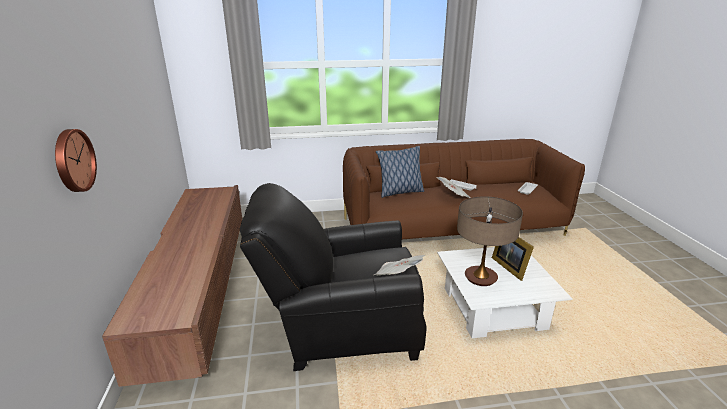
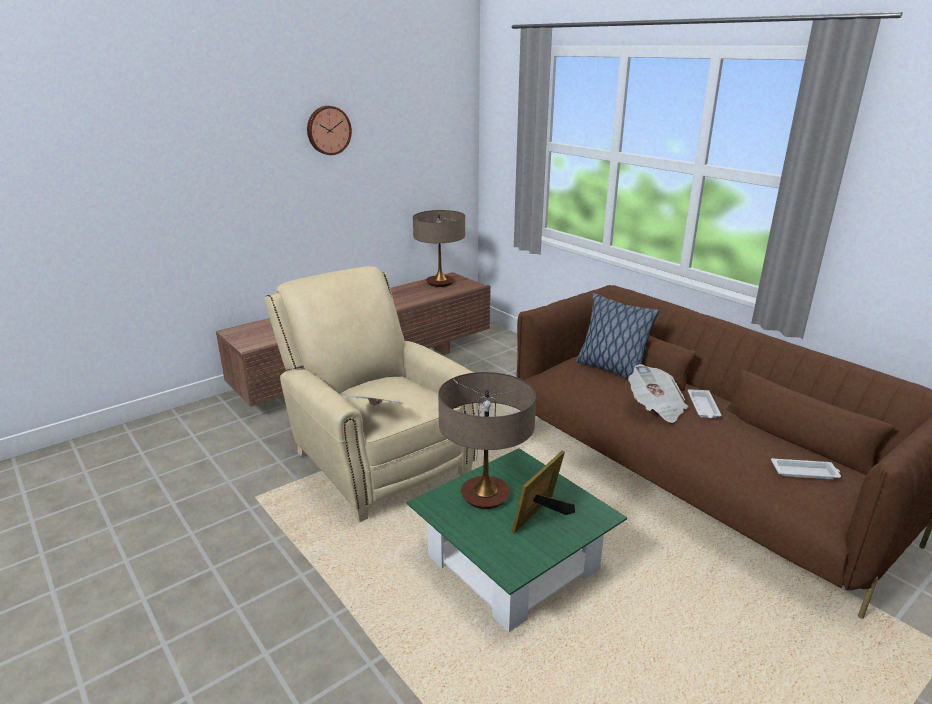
camera: 60 degrees right, 0 degrees up
wall clock [55,129,97,192] -> wall clock moved to [307,106,352,155]
black armchair [240,183,427,371] -> beige armchair [264,266,478,522]
white coffee table [437,247,573,338] -> green coffee table [407,448,627,632]
none -> table lamp [413,210,465,287]

